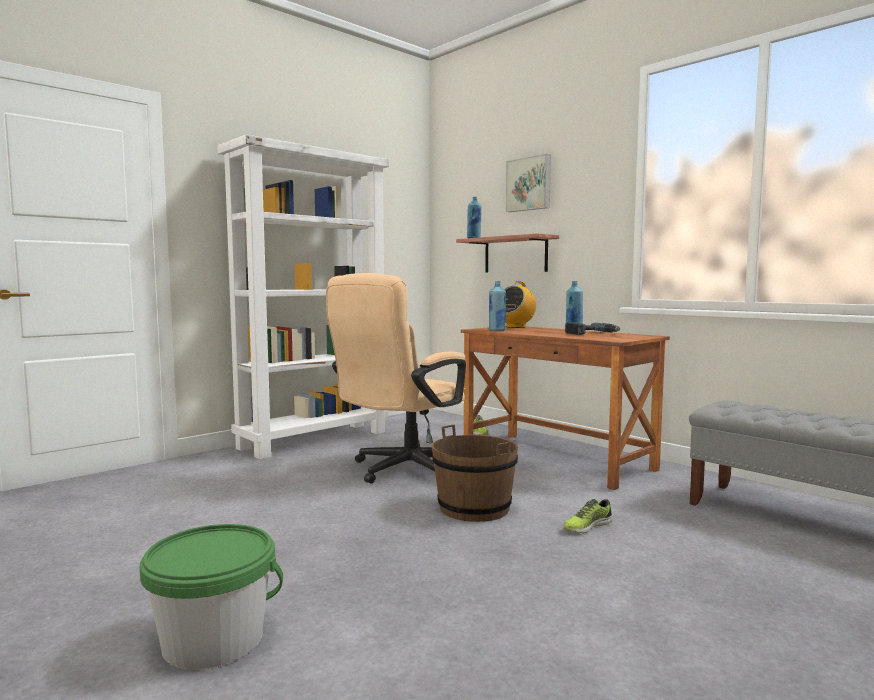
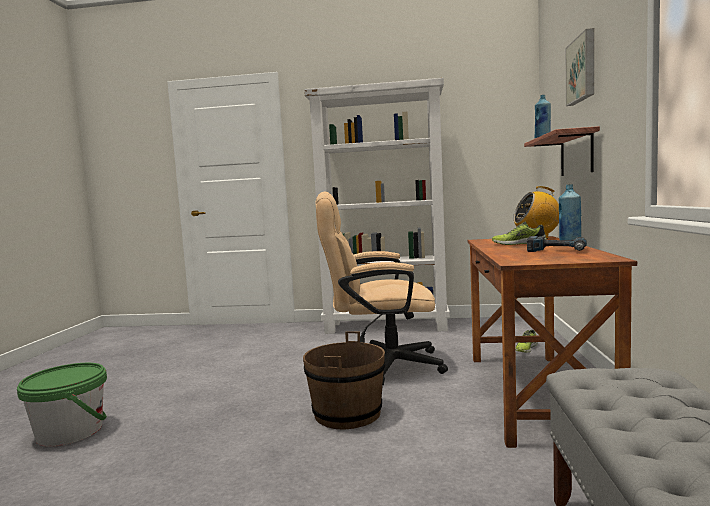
camera: 50 degrees right, 0 degrees up
blue bottle [489,281,506,331] -> none
shoe [563,499,613,533] -> shoe moved to [492,222,547,245]

